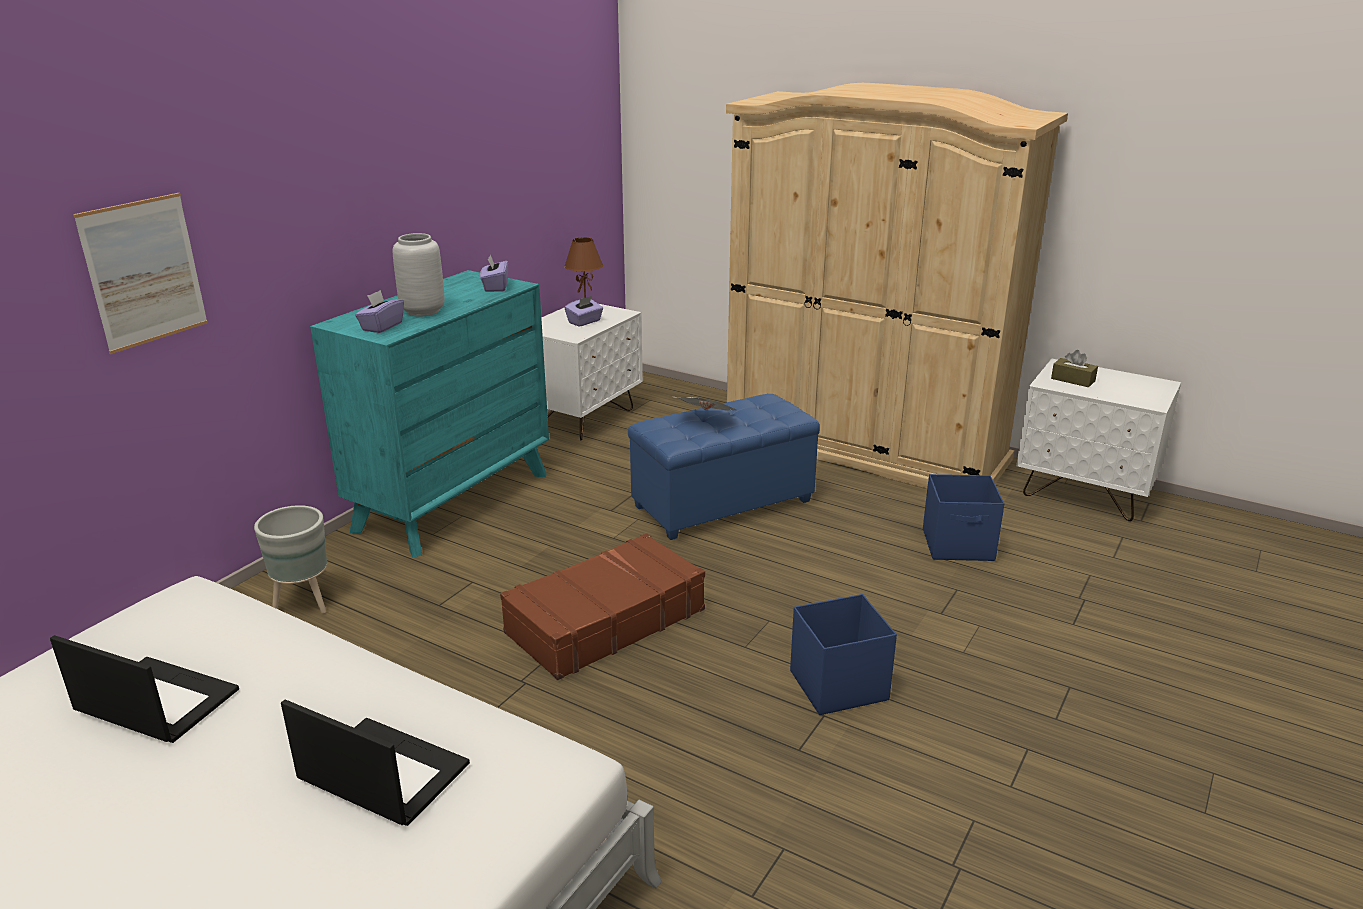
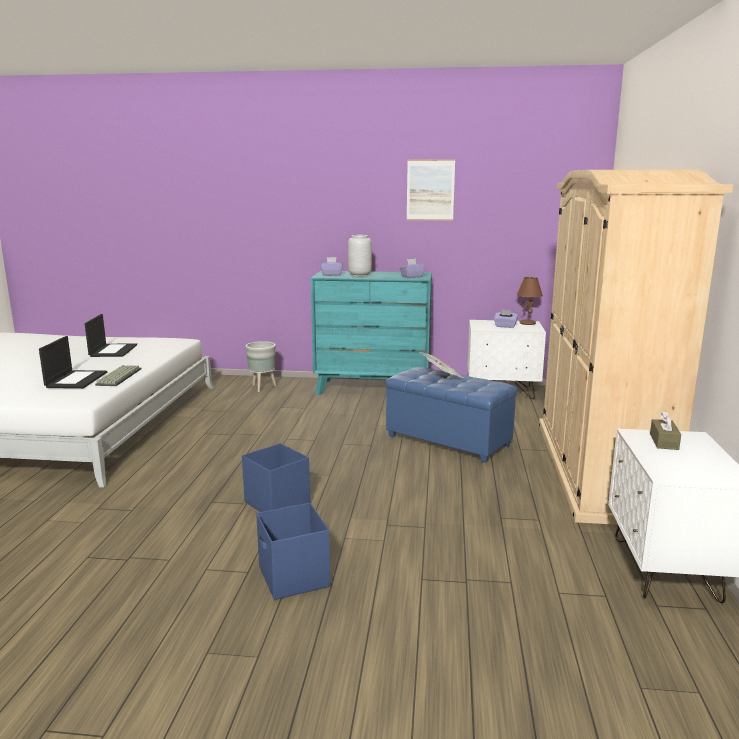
camera: 65 degrees right, 10 degrees down
picture [73,193,208,354] -> picture moved to [407,159,455,221]
brown suitcase [500,533,705,680] -> none
blue storage box [923,474,1005,561] -> blue storage box moved to [256,503,330,600]
none -> keyboard [95,365,141,386]

